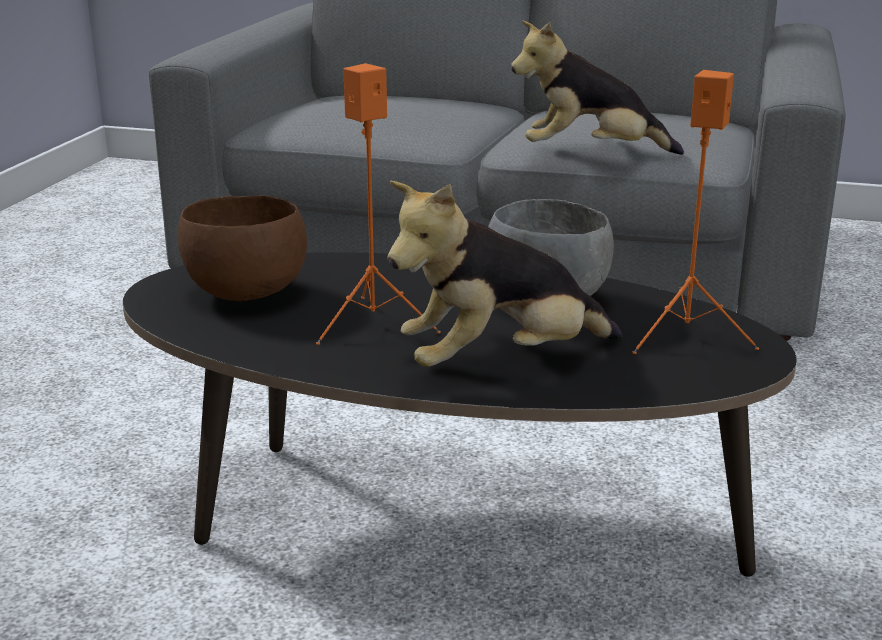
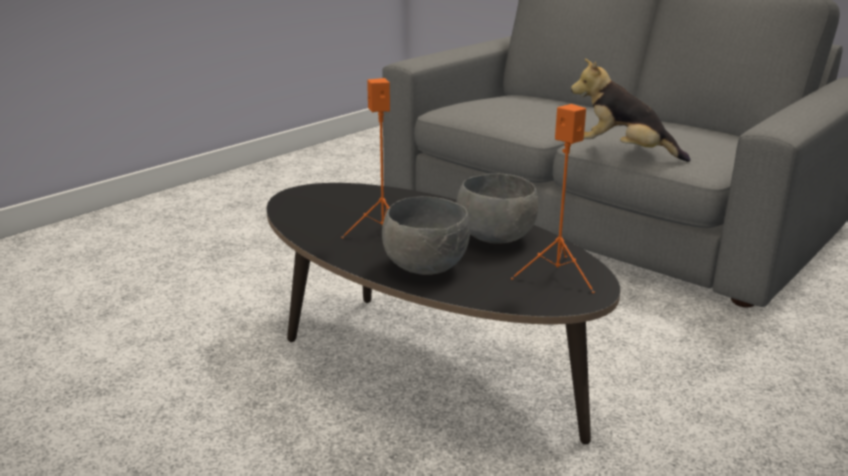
camera: 25 degrees right, 0 degrees up
brown bowl [178,195,307,301] -> none
plush toy [387,181,622,367] -> grey bowl [382,196,471,275]

